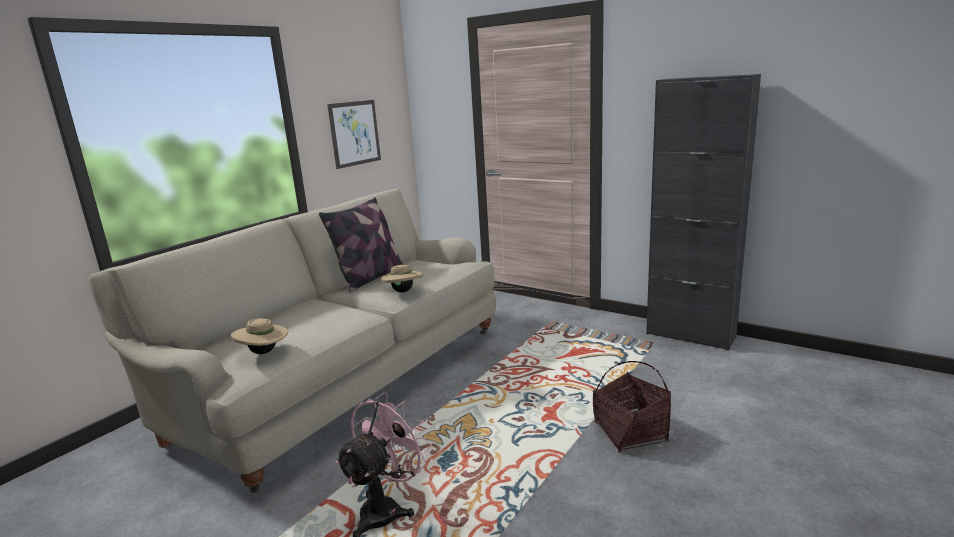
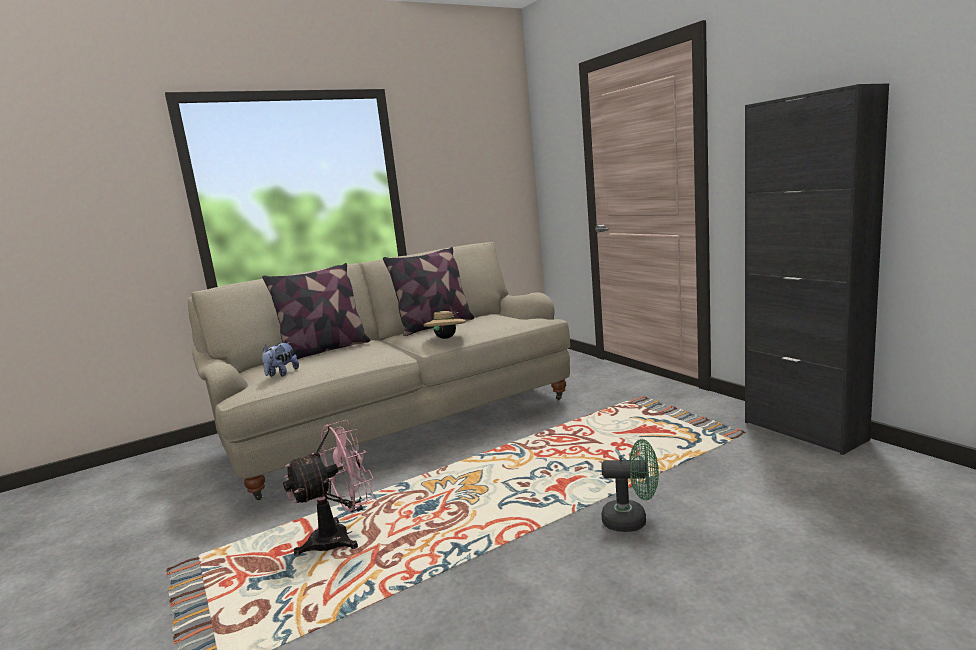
camera: 25 degrees right, 5 degrees down
beige hat [231,318,288,354] -> plush toy [262,342,299,377]
picture [327,100,381,169] -> none
basket [593,361,671,453] -> green fan [601,439,659,532]
none -> pillow [262,263,370,362]

